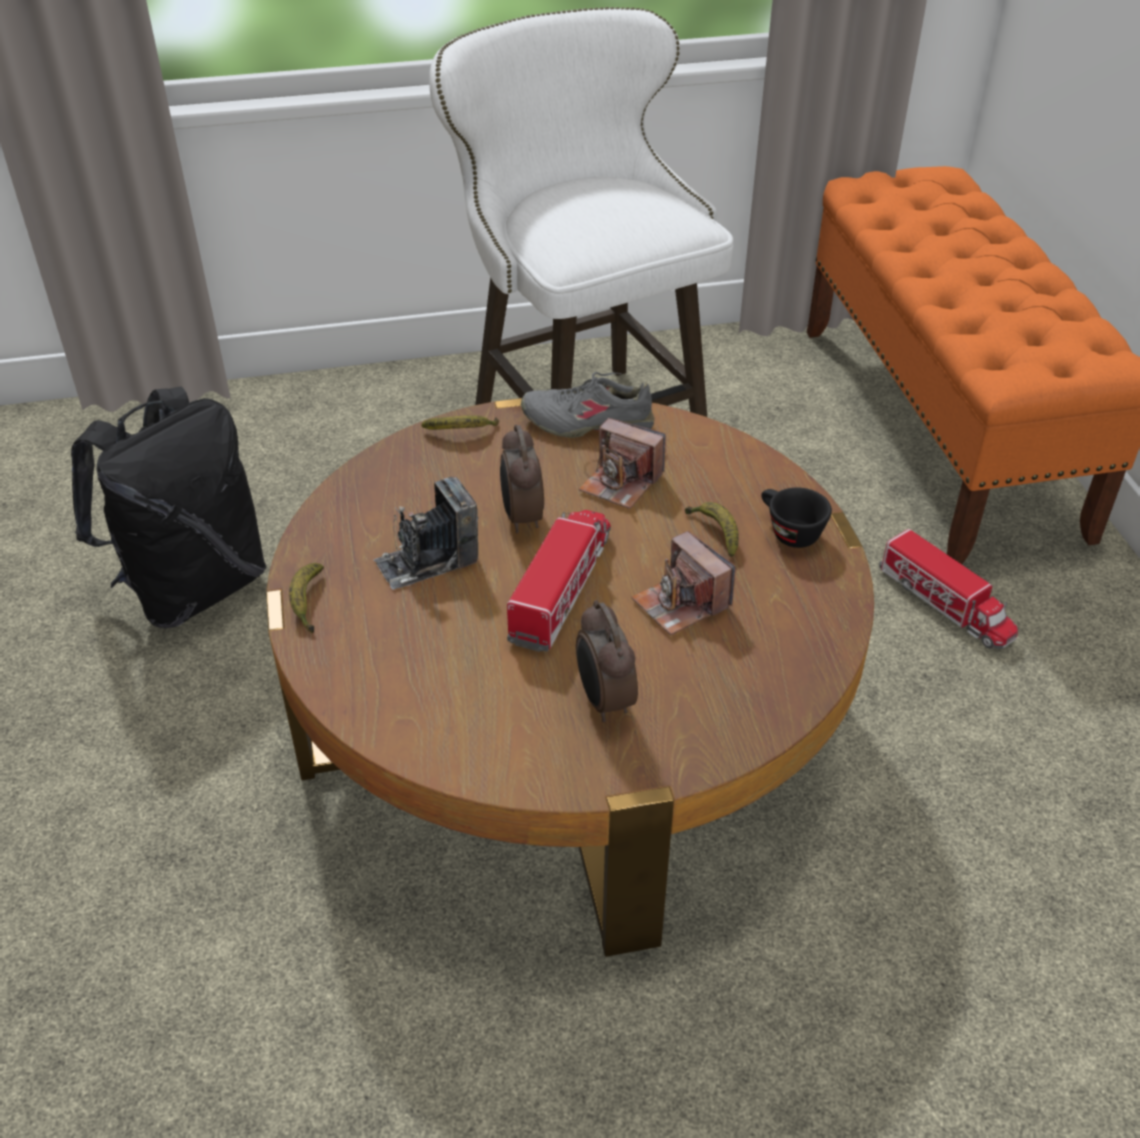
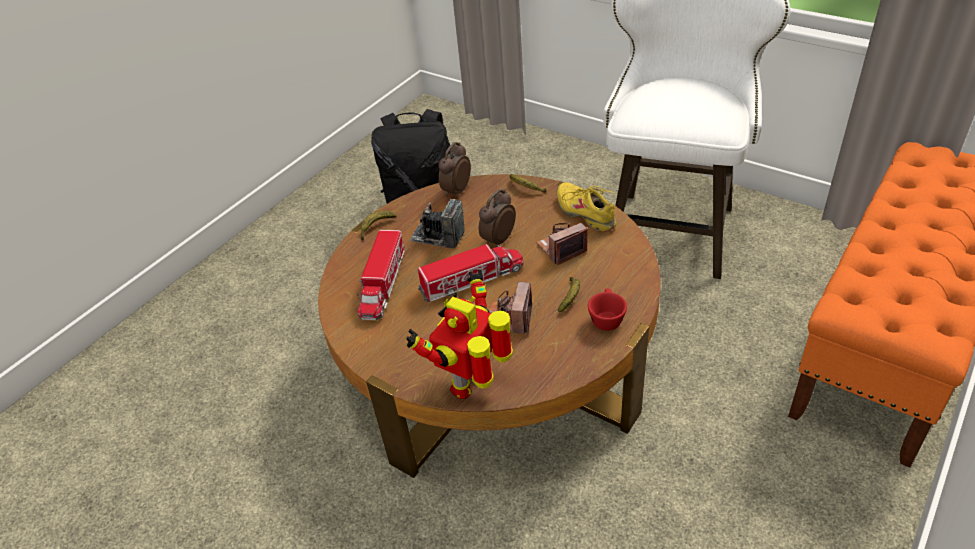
camera: 50 degrees right, 0 degrees up
grey shoe [521,372,655,438] -> yellow shoe [557,182,618,232]
alarm clock [576,600,638,722] -> alarm clock moved to [439,142,471,198]
camera [579,418,666,509] -> camera turned 75 degrees clockwise [536,223,588,265]
black cup [761,487,832,548] -> red cup [588,289,627,331]
toy truck [879,529,1018,649] -> toy truck moved to [357,230,405,320]
none -> toy robot [406,270,513,399]

